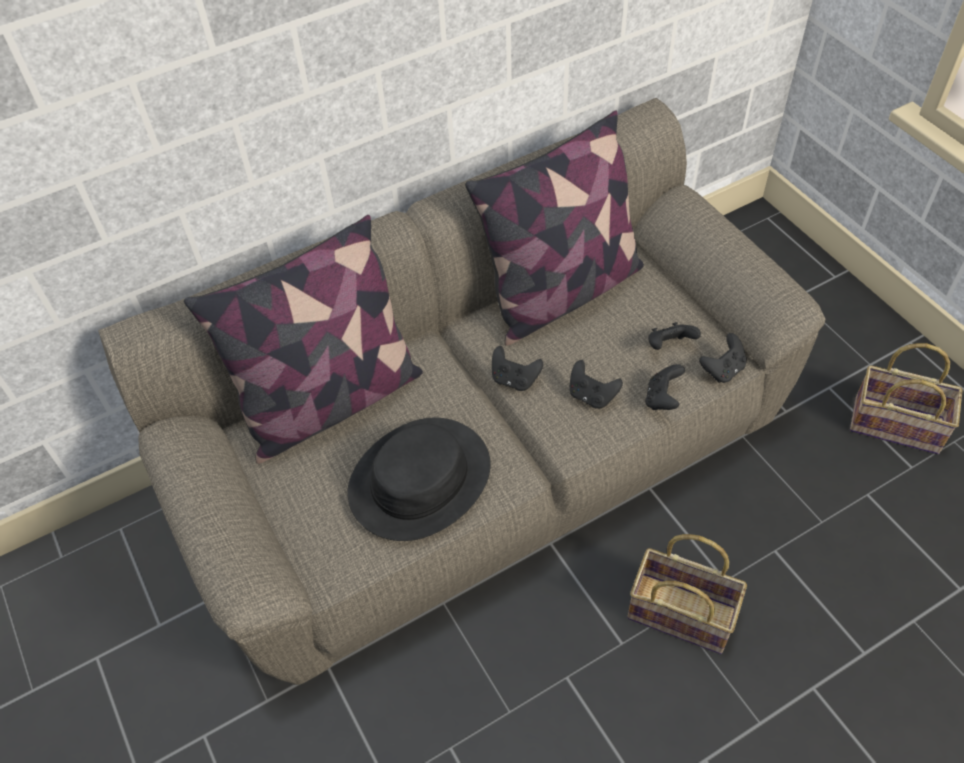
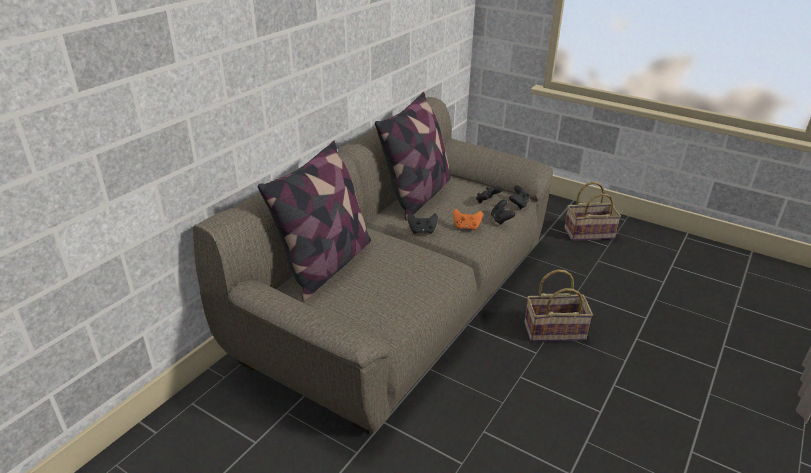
camera: 30 degrees left, 20 degrees down
black hat [347,418,491,541] -> none
black game controller [569,360,623,409] -> orange game controller [453,209,483,230]

